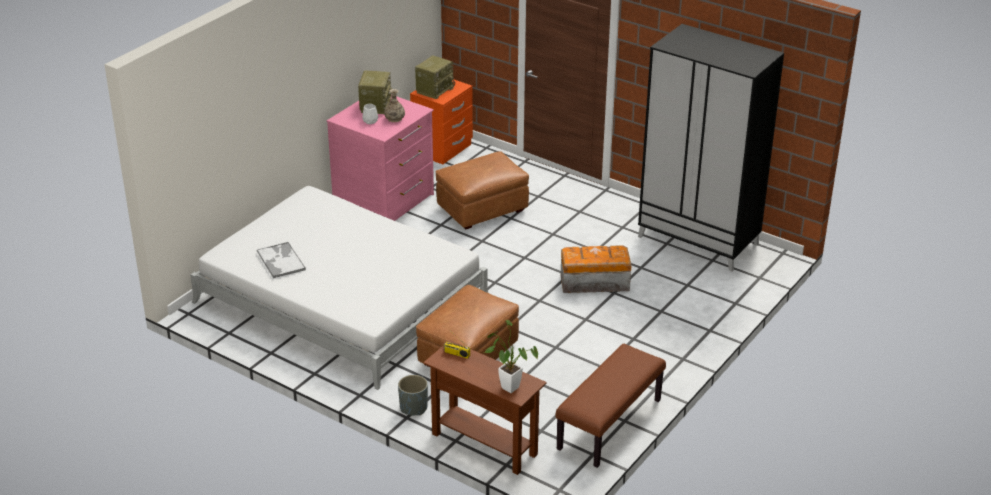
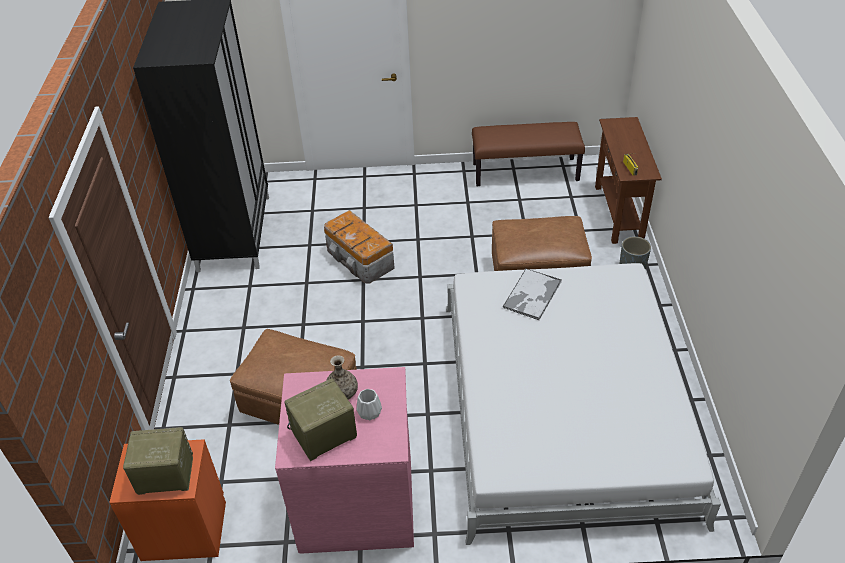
camera: 125 degrees left, 10 degrees up
tray [257,242,306,278] -> tray moved to [502,268,562,320]
potted plant [484,320,538,393] -> none

